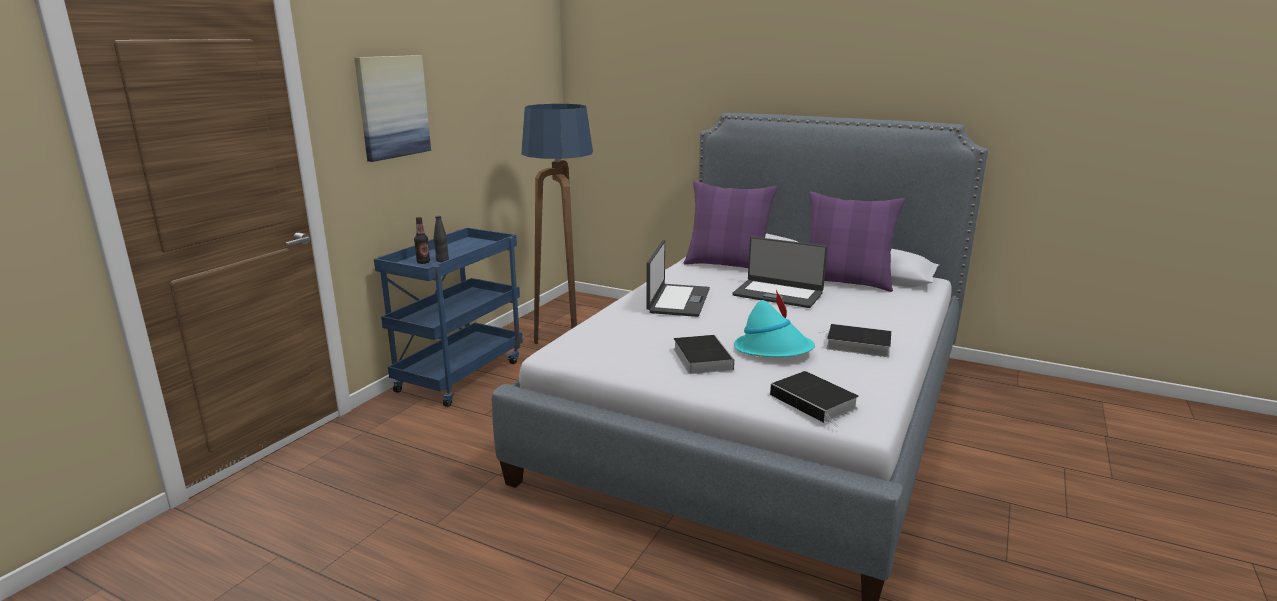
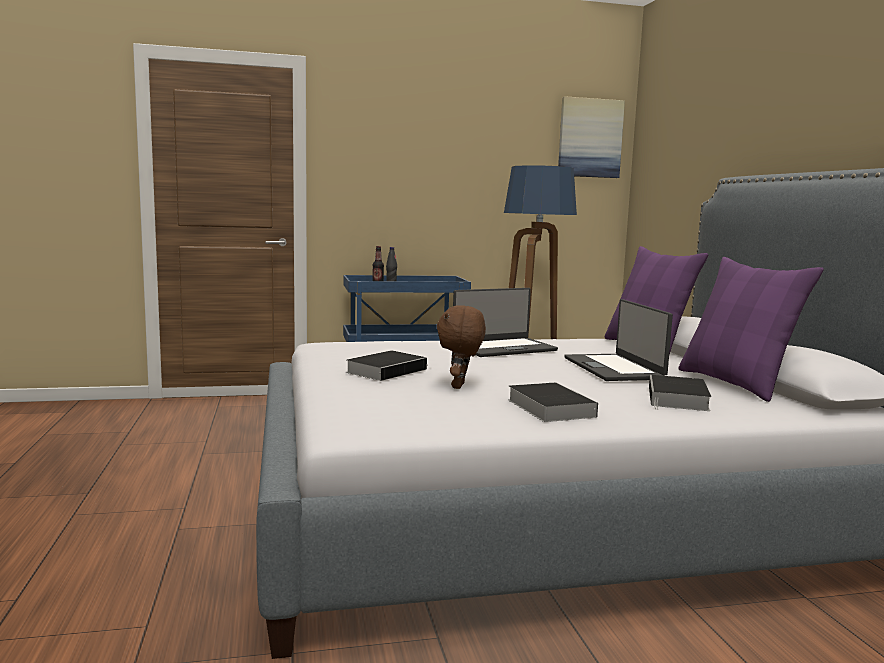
camera: 50 degrees right, 10 degrees down
picture [354,55,431,162] -> picture moved to [558,96,625,178]
turquoise hat [734,290,815,357] -> brown plush toy [436,305,486,389]
book [770,371,859,428] -> book moved to [649,375,712,411]

